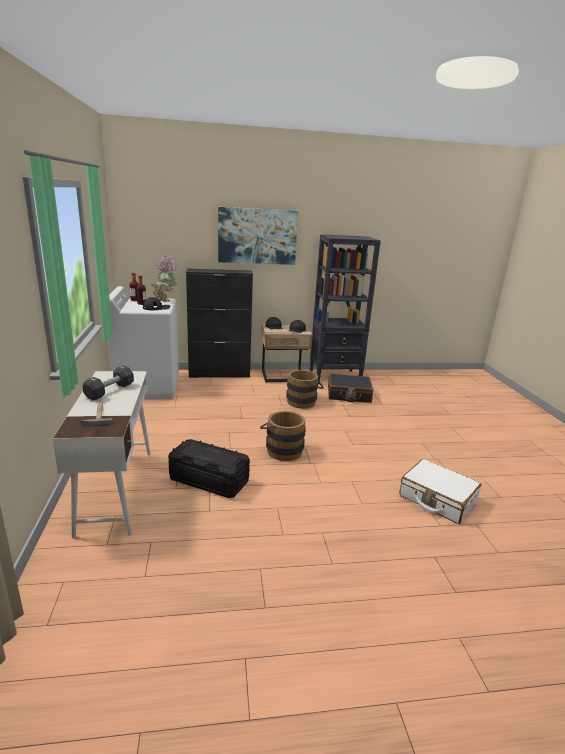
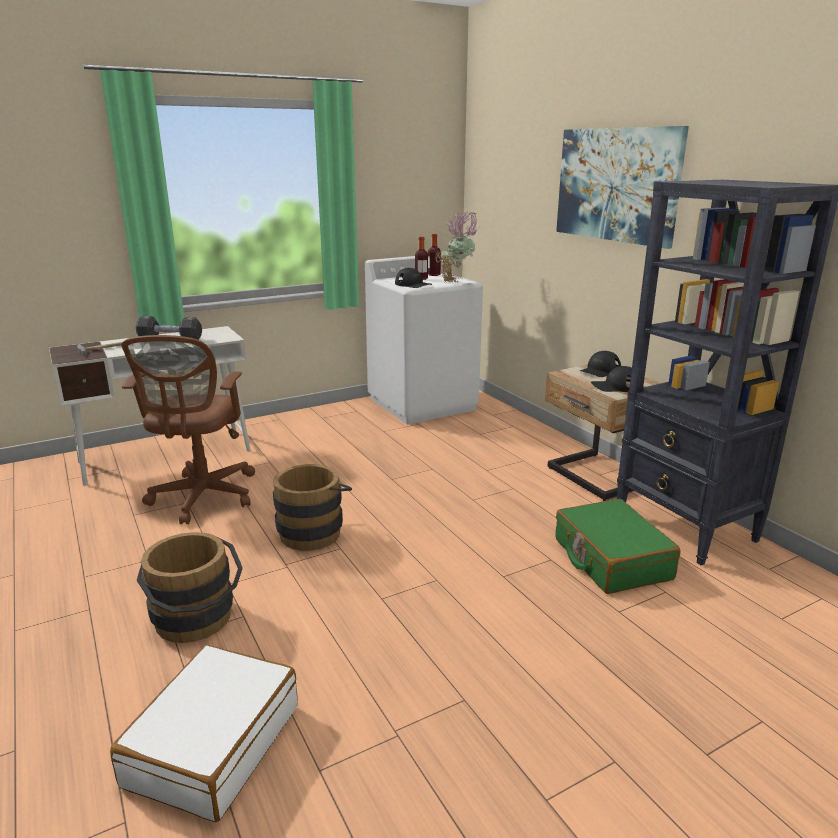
camera: 70 degrees right, 0 degrees up
black storage box [168,439,250,498] -> brown office chair [121,335,255,524]
black cabinet [186,269,253,378] -> none
brown bucket [286,370,324,409] -> brown bucket moved to [137,532,243,643]
black suitcase [328,374,373,403] -> green suitcase [556,499,680,594]

